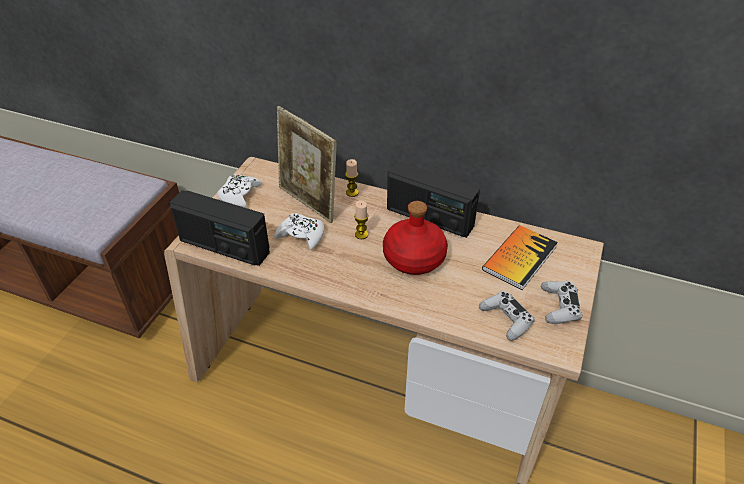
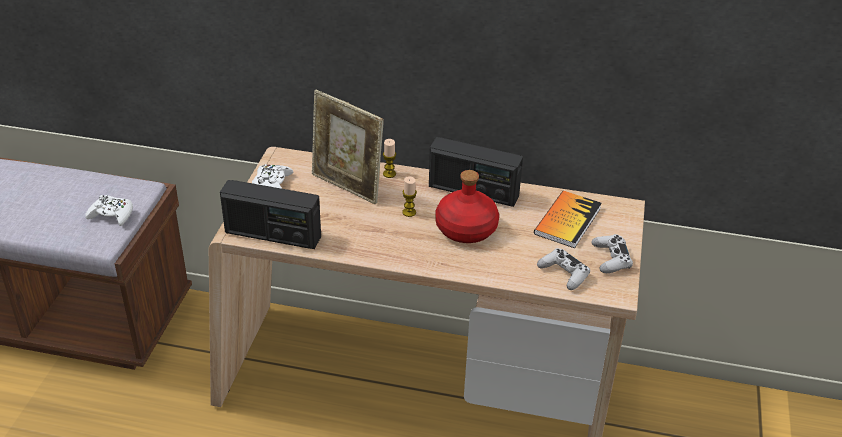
camera: 10 degrees left, 5 degrees down
white game controller [274,213,324,250] -> white game controller moved to [85,195,133,226]

